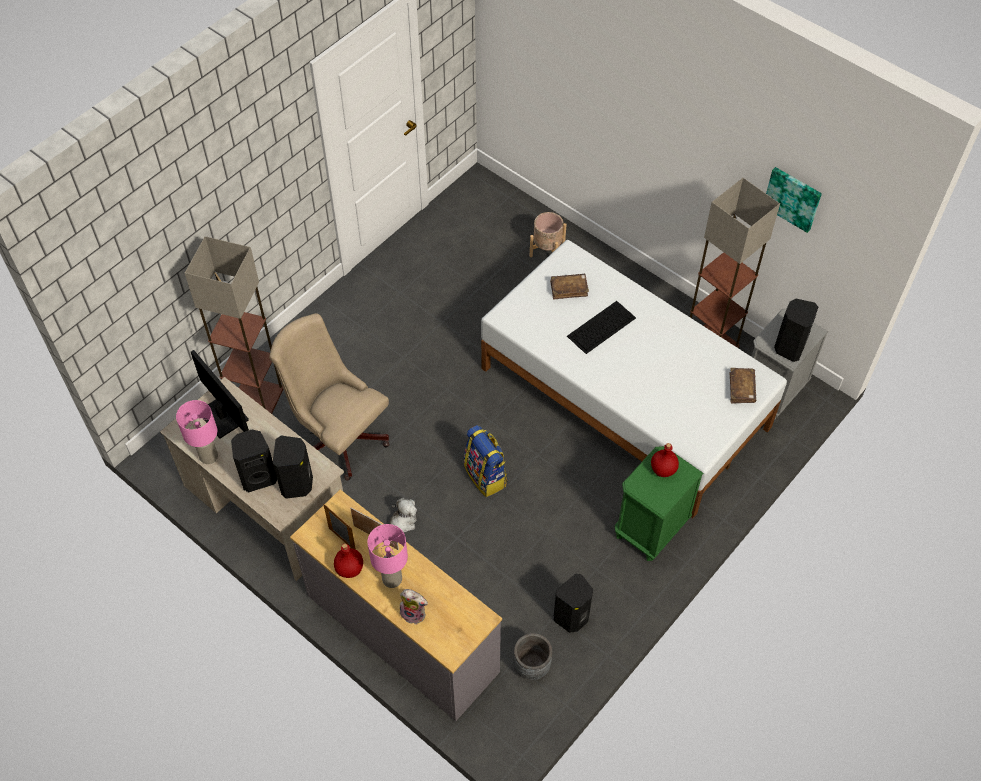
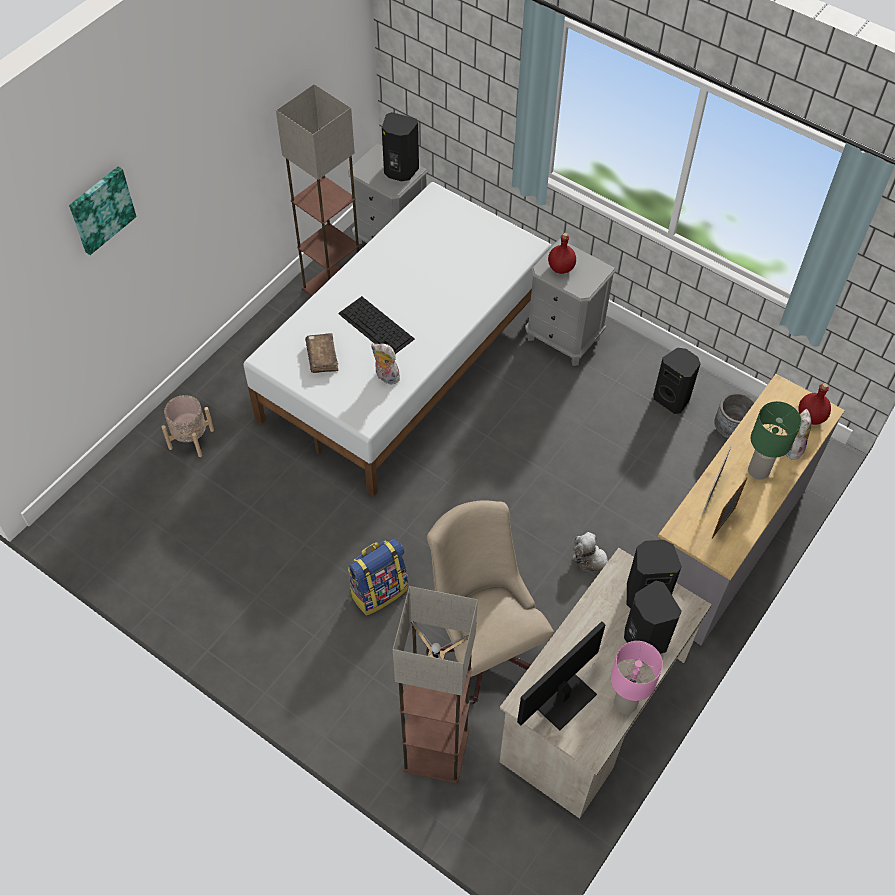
camera: 95 degrees left, 0 degrees up
beige office chair [269,313,390,481] -> beige office chair turned 120 degrees clockwise [426,500,554,704]
red bottle [334,544,363,578] -> red bottle moved to [798,383,831,425]
pink table lamp [367,524,408,588] -> green table lamp [748,401,801,480]
backpack [464,425,507,497] -> backpack moved to [348,538,408,616]
green nightstand [615,446,704,561] -> grey nightstand [525,239,616,366]
brown book [730,368,756,404] -> none
picture [766,167,822,233] -> picture moved to [69,167,137,255]
none -> plush toy [371,343,400,385]

